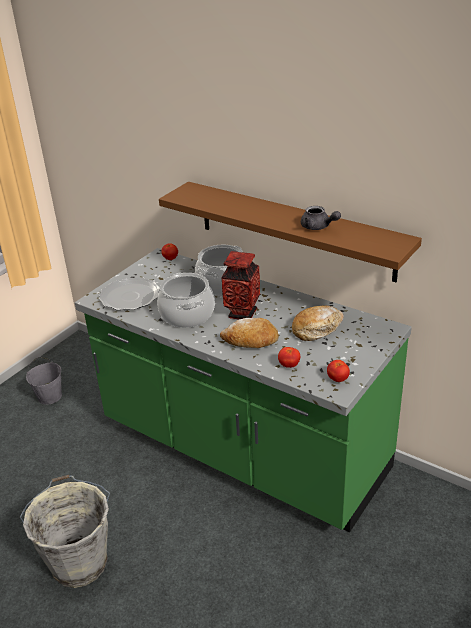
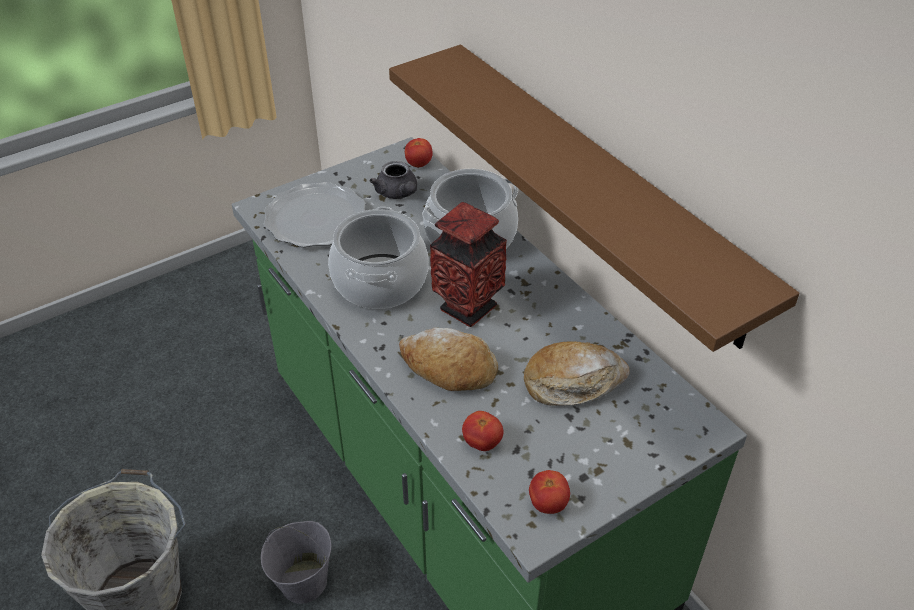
camera: 20 degrees right, 10 degrees up
grey bucket [26,357,62,405] -> grey bucket moved to [261,521,332,604]
grey teapot [301,206,341,230] -> grey teapot moved to [370,161,417,199]

